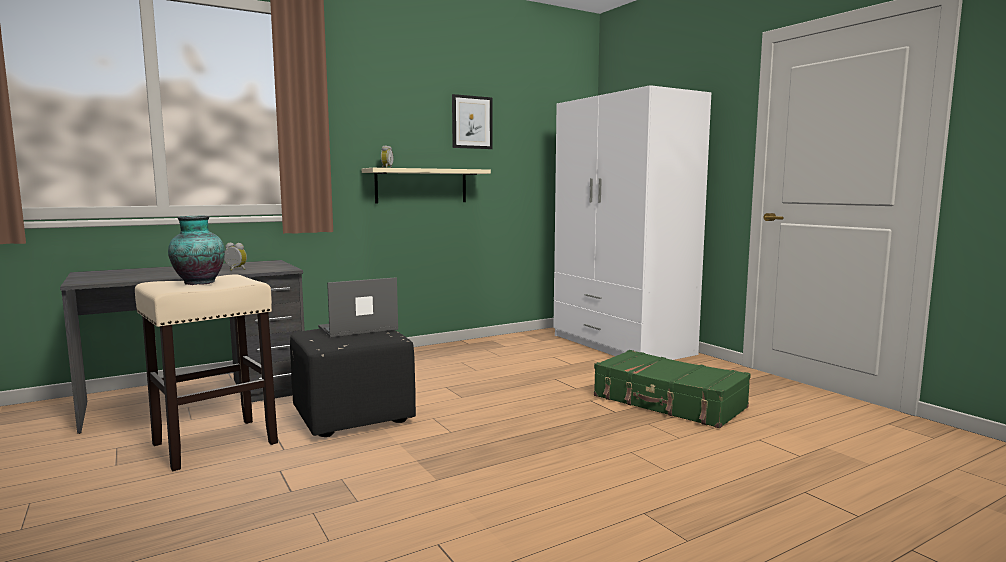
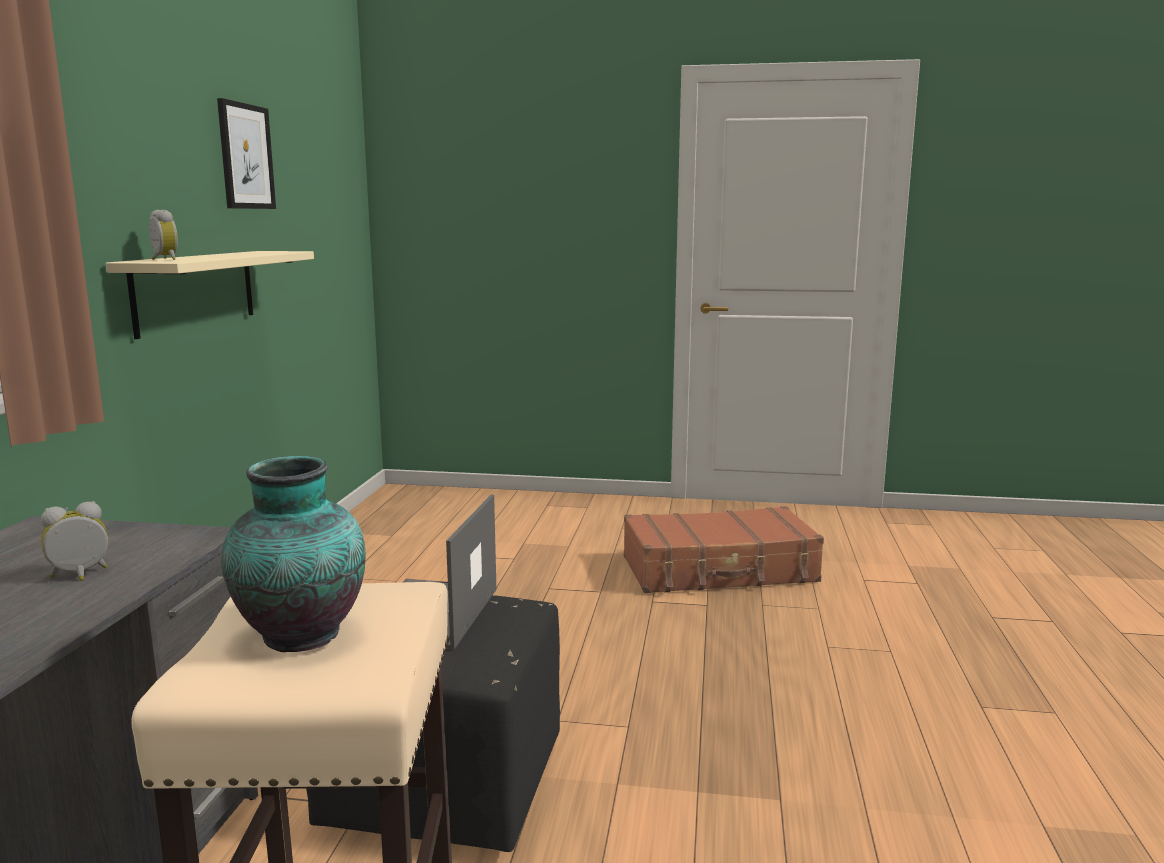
camera: 50 degrees left, 5 degrees up
white wardrobe [553,85,711,360] -> none
green suitcase [594,350,751,428] -> brown suitcase [624,506,824,593]

